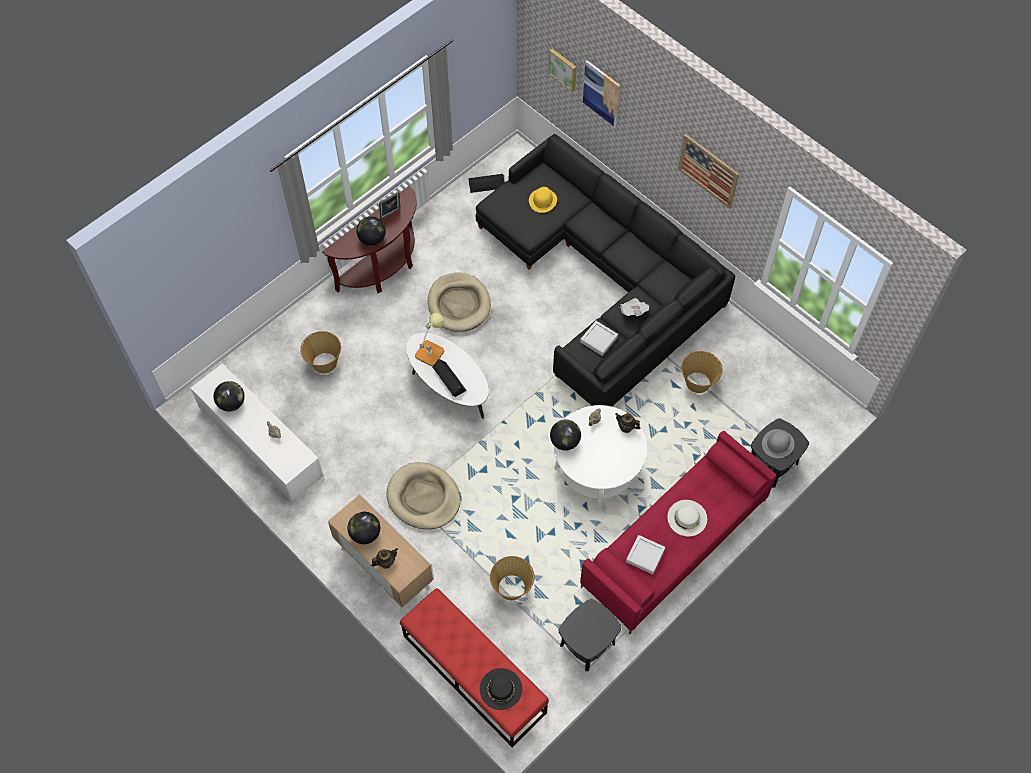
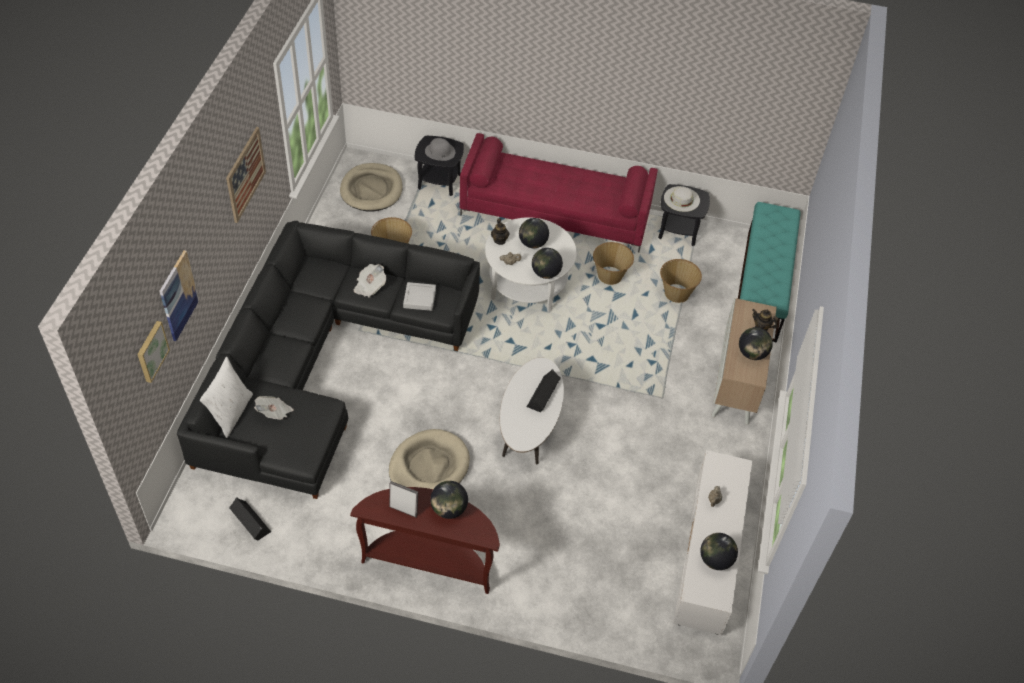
camera: 125 degrees left, 10 degrees down
basket [300,331,341,373] -> basket moved to [593,242,634,285]
beige dog bed [387,462,461,529] -> beige dog bed moved to [340,163,403,212]
red bench [400,588,549,747] -> turquoise bench [738,202,801,343]
table lamp [415,313,444,366] -> none
black hat [480,668,522,710] -> none
yellow hat [529,187,557,213] -> newspaper [254,396,293,420]
grey tray [626,535,665,574] -> none
white hat [667,500,707,537] -> white hat moved to [664,186,700,212]
none -> white pillow [200,357,253,438]
none -> globe [519,218,549,248]

